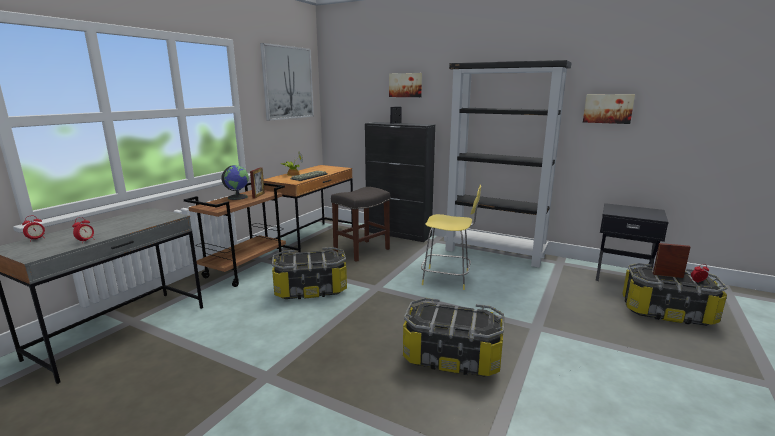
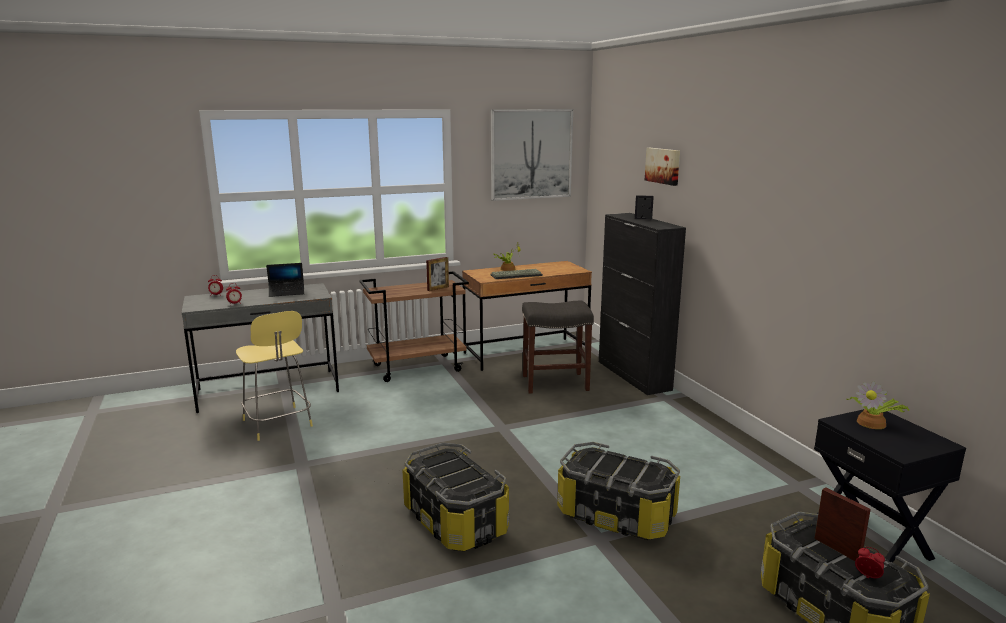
camera: 40 degrees right, 0 degrees up
globe [221,165,249,200] -> none
storage box [272,247,347,299] -> storage box moved to [557,442,680,540]
yellow stool [421,185,481,290] -> yellow stool moved to [236,311,313,441]
black bookcase [444,60,572,268] -> none
picture [583,94,635,124] -> none
none -> laptop [266,263,305,297]
none -> potted plant [847,381,909,429]

